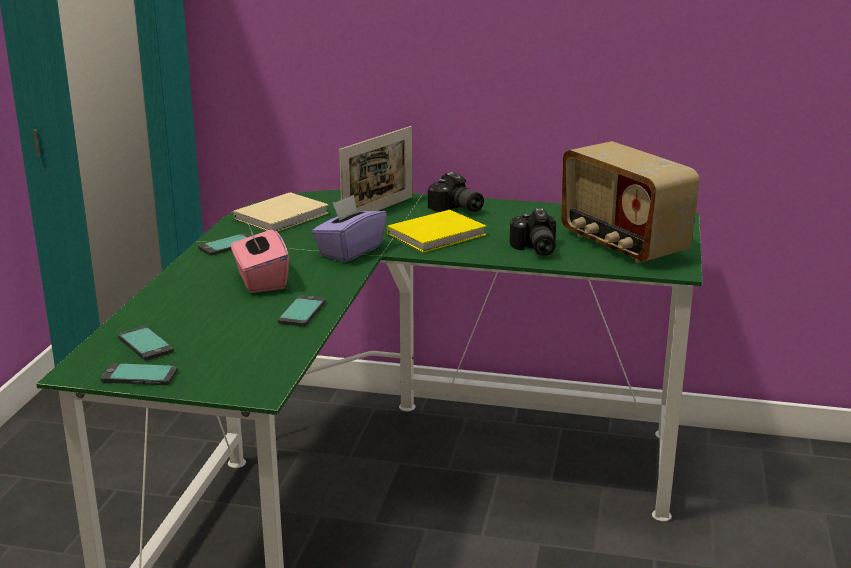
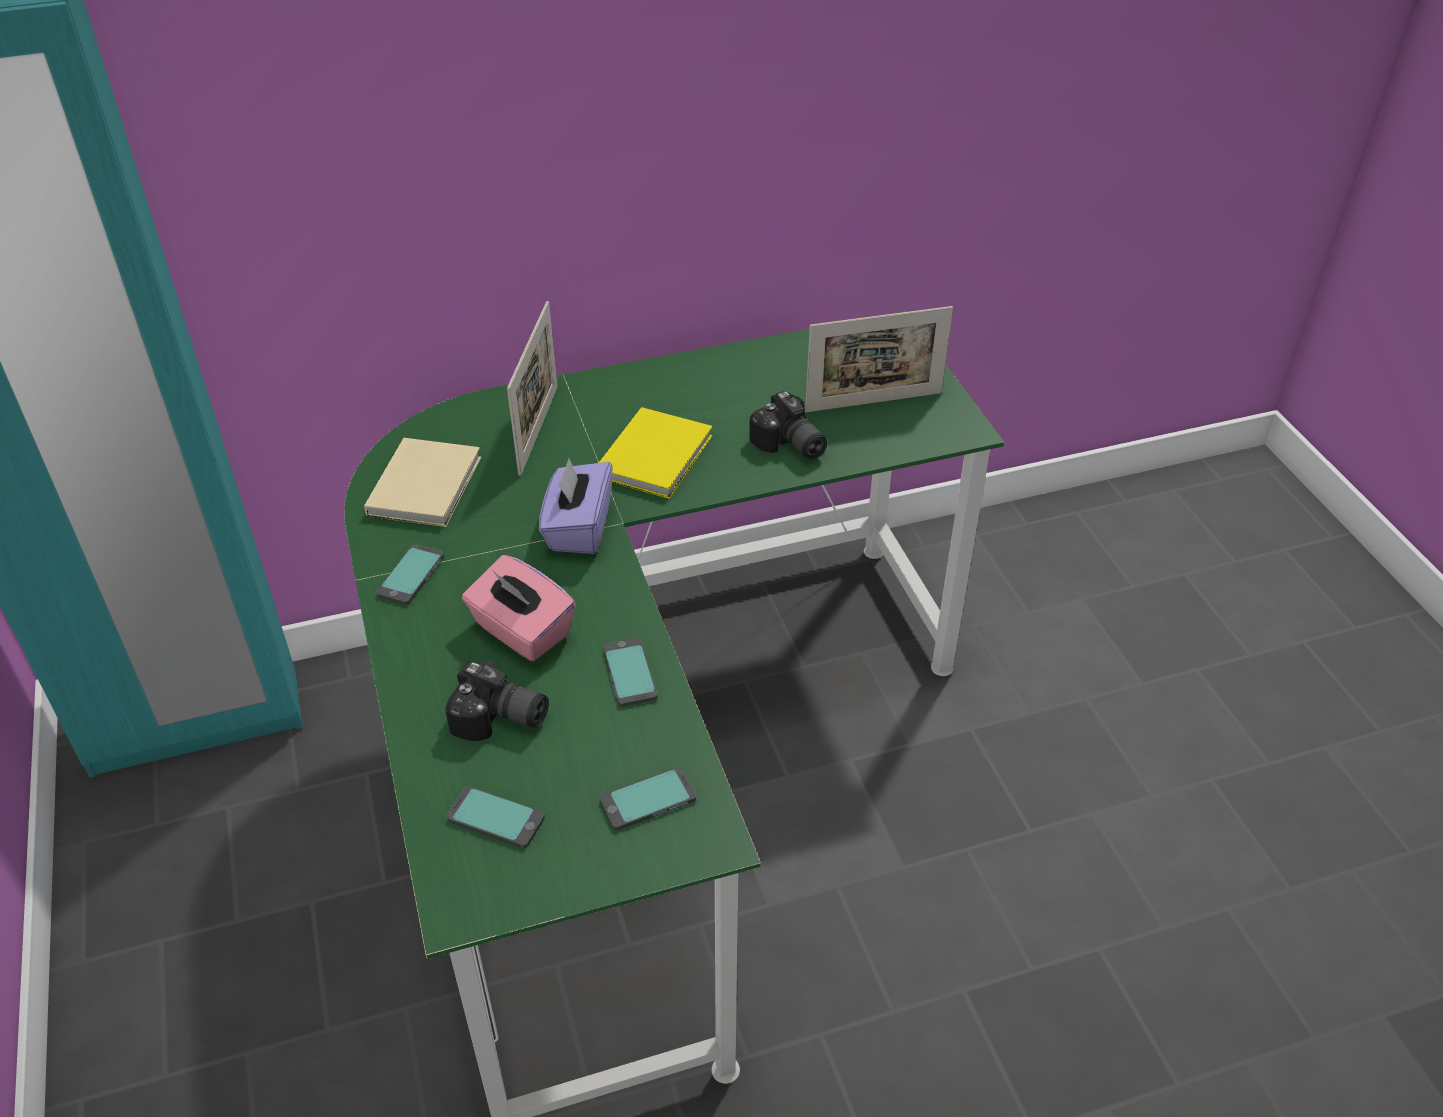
camera: 30 degrees left, 20 degrees up
phone [101,363,178,385] -> phone moved to [599,767,696,831]
camera [428,172,484,212] -> camera moved to [445,660,549,741]
radio [561,141,700,263] -> picture frame [805,306,953,412]

